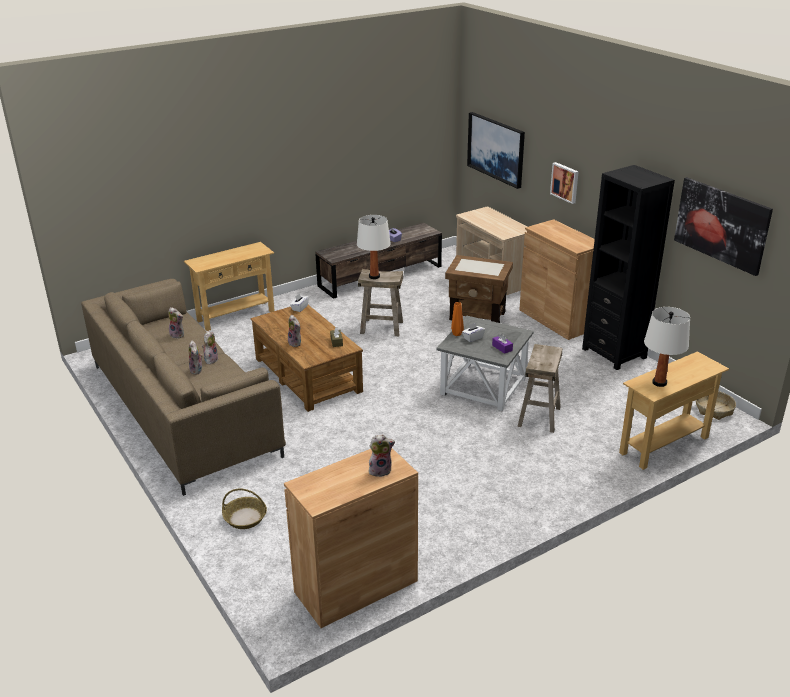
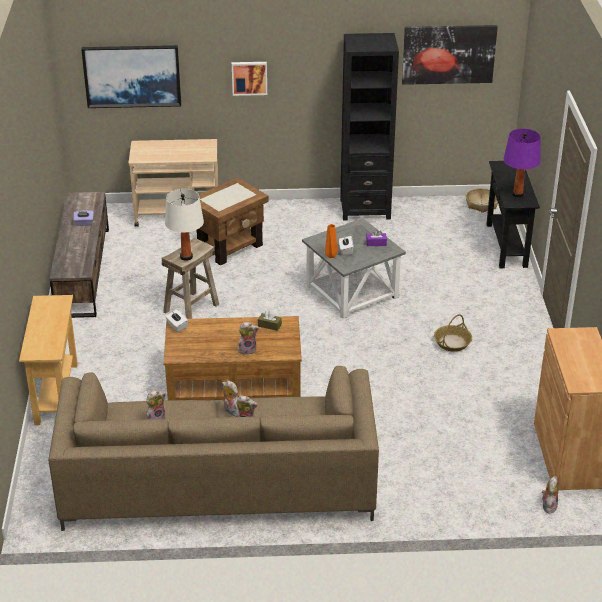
camera: 60 degrees left, 5 degrees up
basket [222,488,267,529] -> basket moved to [434,314,472,352]
plush toy [369,435,395,477] -> plush toy moved to [542,476,558,514]
beige stool [517,344,562,433] -> none
brown cabinet [519,219,595,340] -> none
beige console table [619,351,729,470] -> black console table [487,161,540,268]
white table lamp [644,307,690,387] -> purple table lamp [504,129,541,197]

